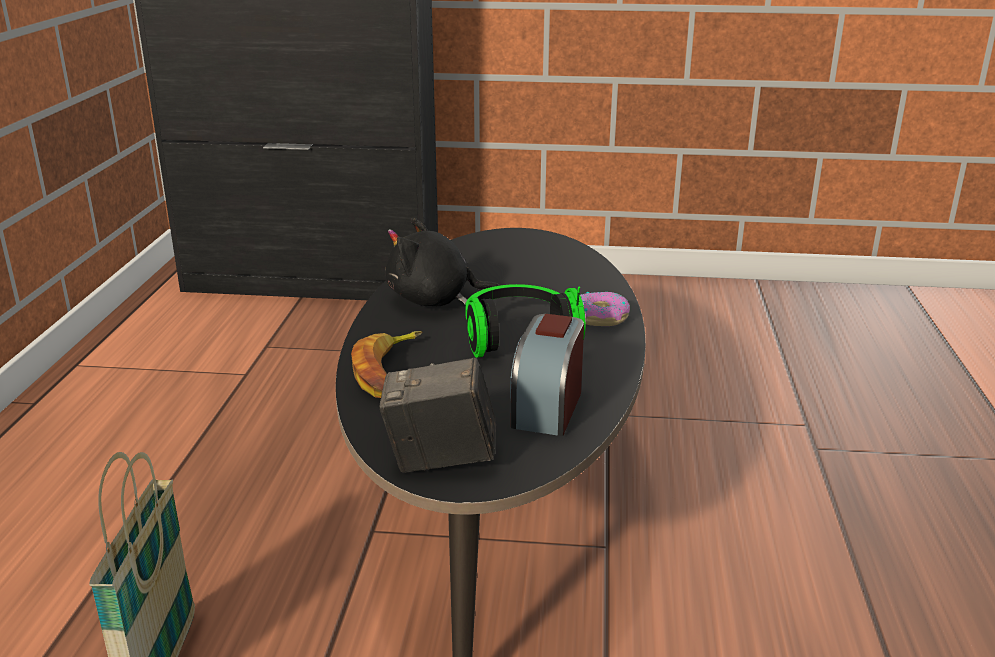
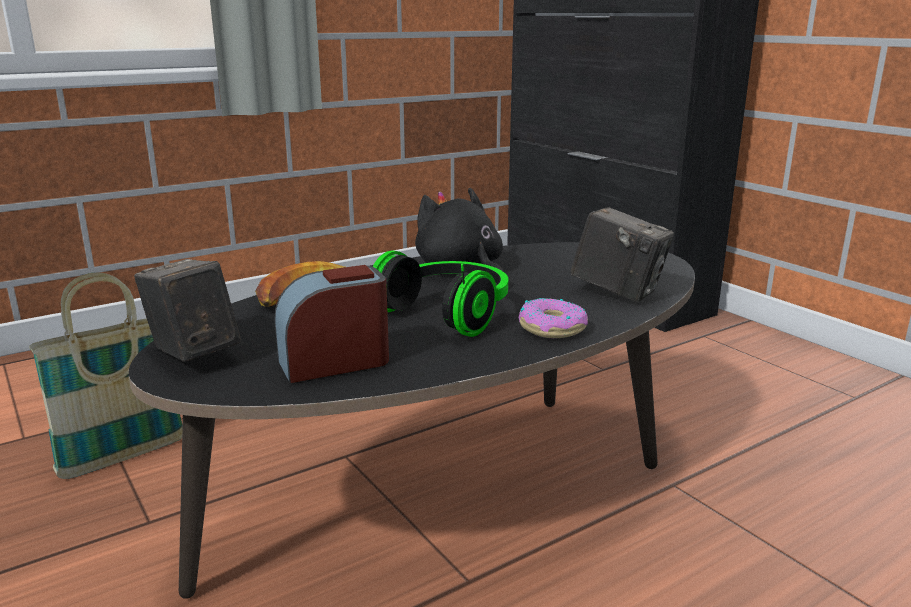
camera: 50 degrees right, 5 degrees down
none -> camera [570,207,674,302]

